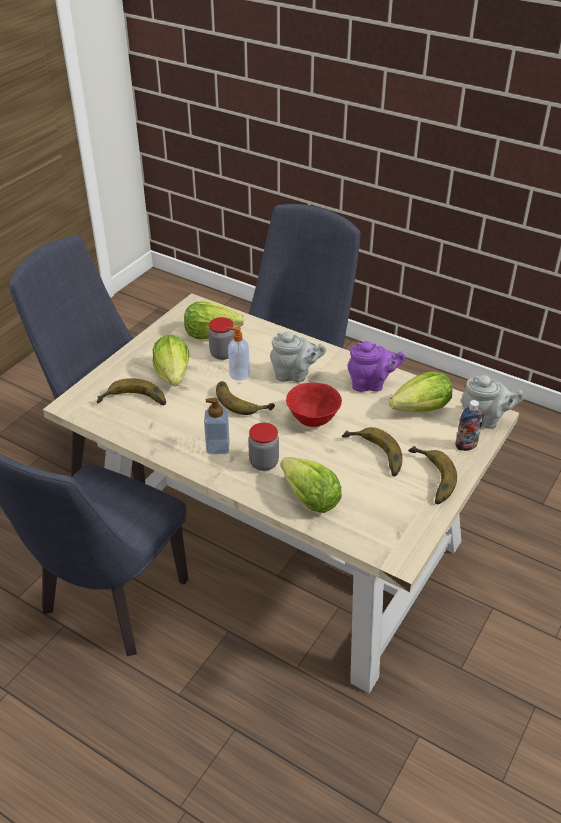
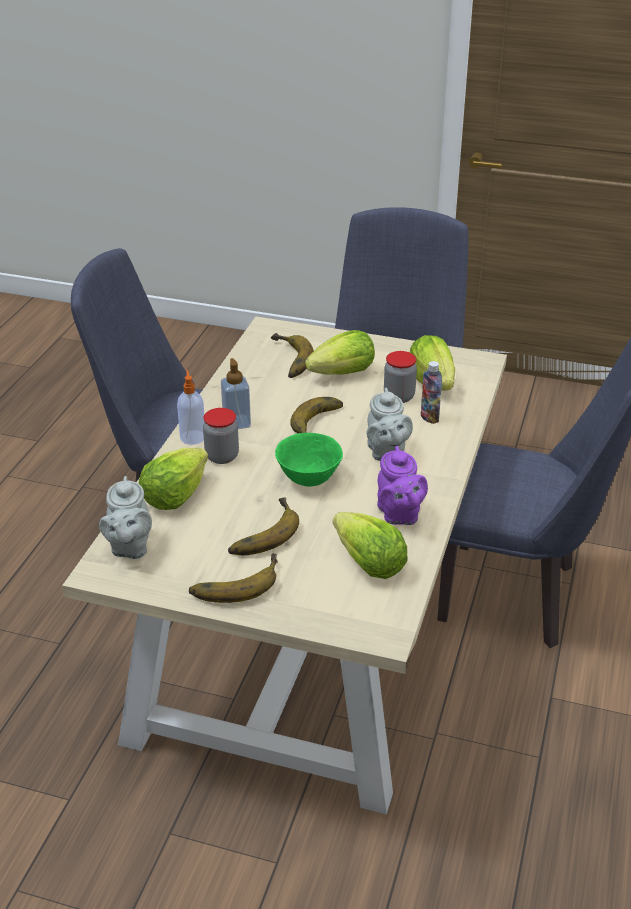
camera: 75 degrees right, 5 degrees down
soap dispenser [225,327,250,381] -> soap dispenser moved to [177,370,205,445]
red bowl [286,383,342,427] -> green bowl [275,433,343,487]
bottle [455,400,483,451] -> bottle moved to [421,361,442,424]
grey teapot [461,375,524,429] -> grey teapot moved to [99,476,152,559]

